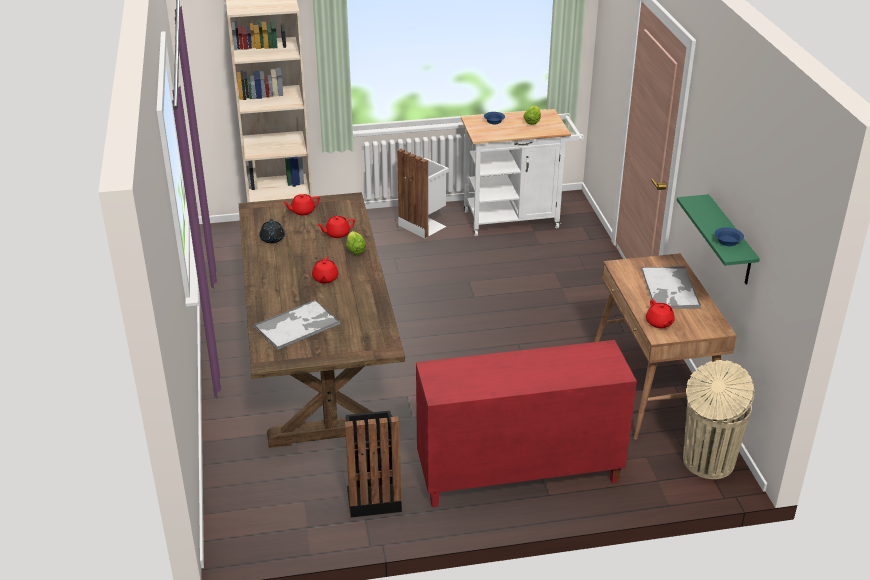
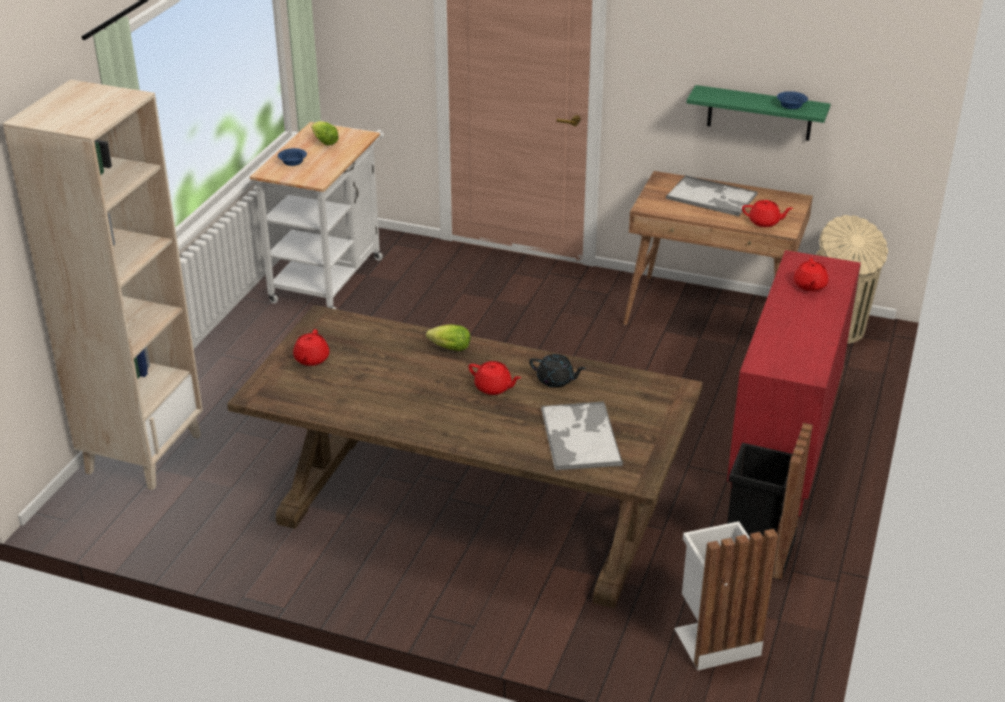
camera: 60 degrees left, 0 degrees up
black teapot [260,219,285,243] -> black teapot moved to [529,354,586,388]
red teapot [317,216,355,238] -> red teapot moved to [794,258,828,291]
white trash can [397,149,449,238] -> white trash can moved to [674,521,779,670]

